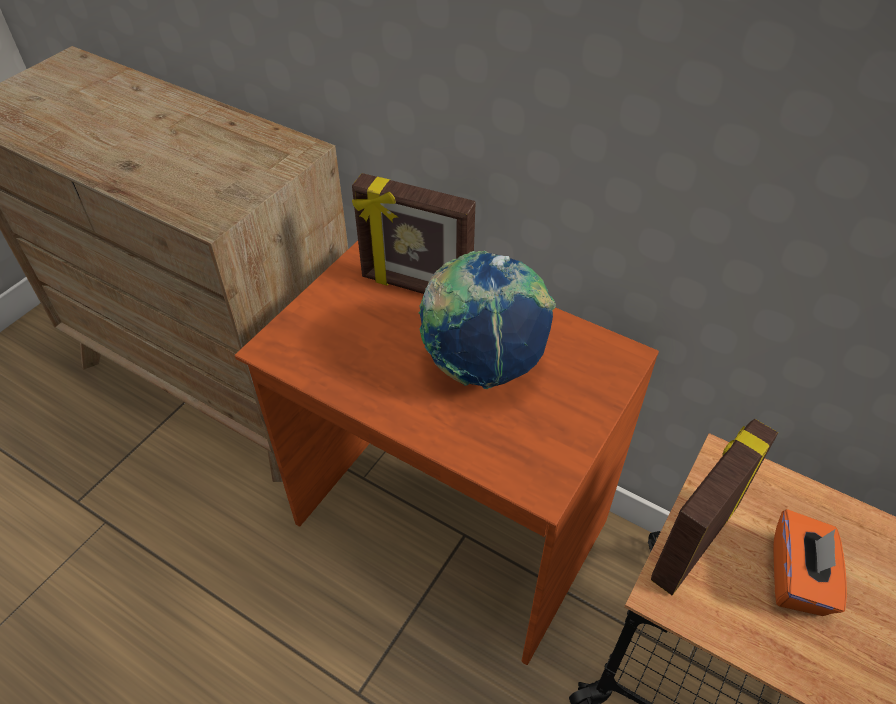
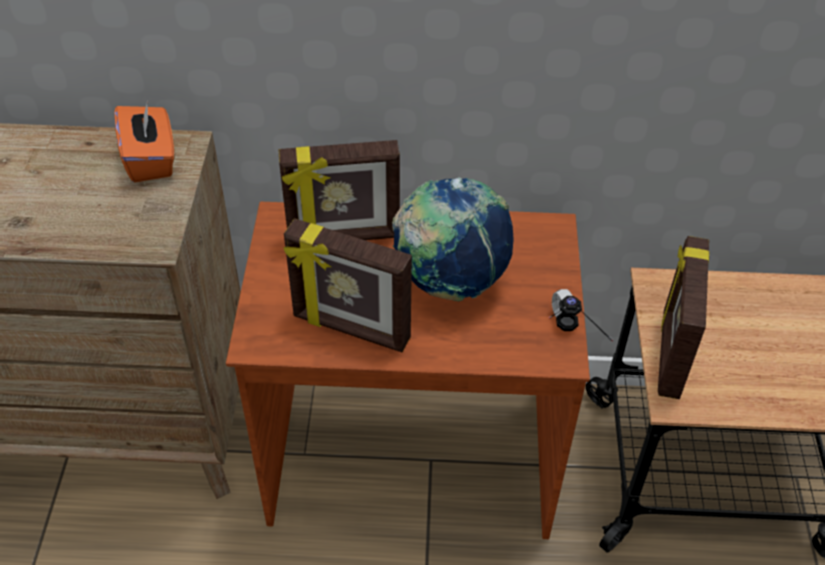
camera: 30 degrees left, 0 degrees up
orange tissue box [773,509,847,616] -> orange tissue box moved to [114,99,174,182]
none -> picture frame [283,218,412,352]
none -> headphones [548,289,613,342]

